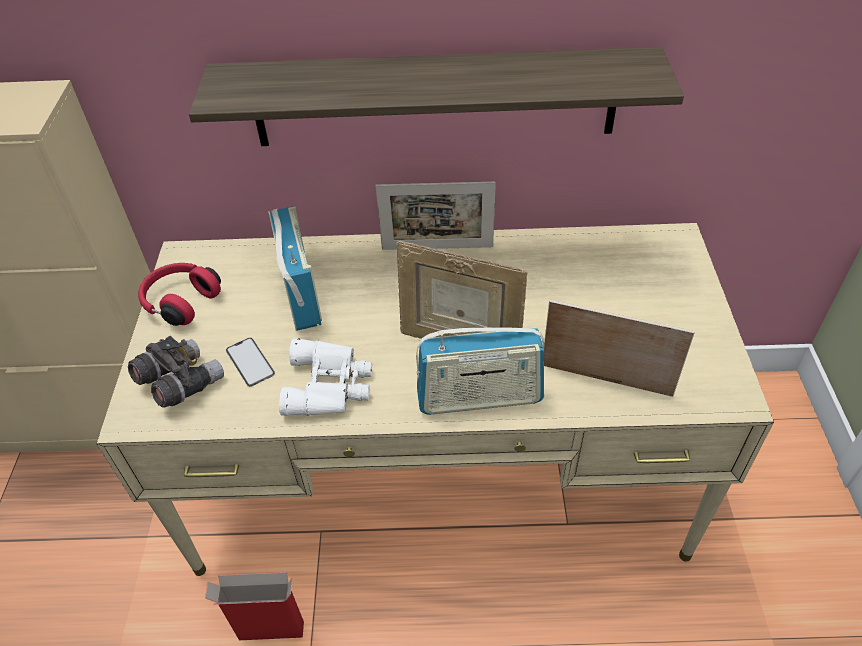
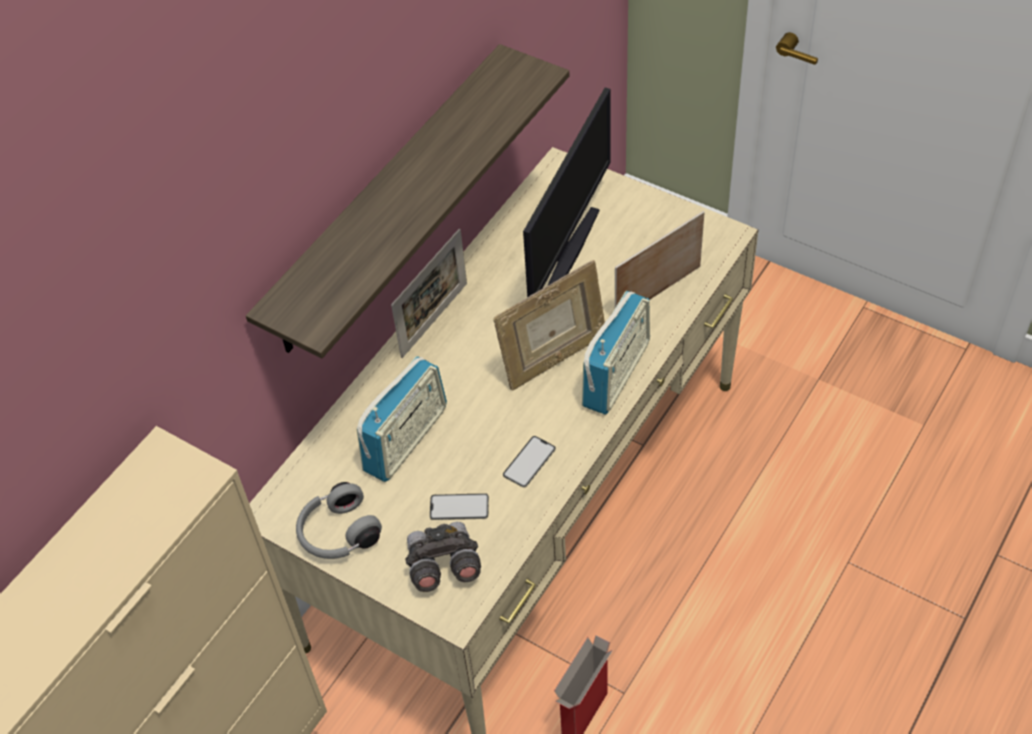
camera: 55 degrees left, 5 degrees up
red headphones [138,263,221,326] -> grey headphones [296,482,382,559]
radio [268,206,322,331] -> radio turned 105 degrees clockwise [357,356,447,482]
white binoculars [279,338,372,416] -> phone [503,436,556,488]
none -> monitor [523,88,611,298]

